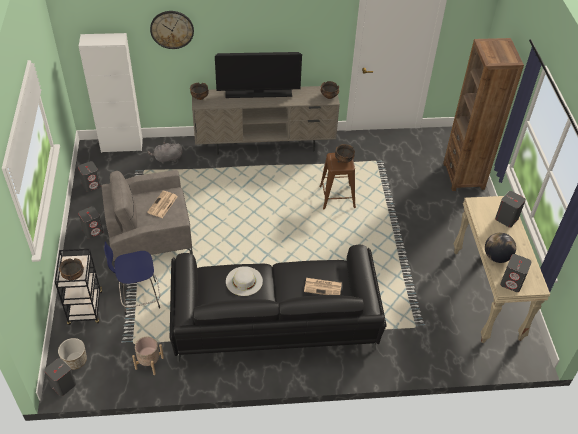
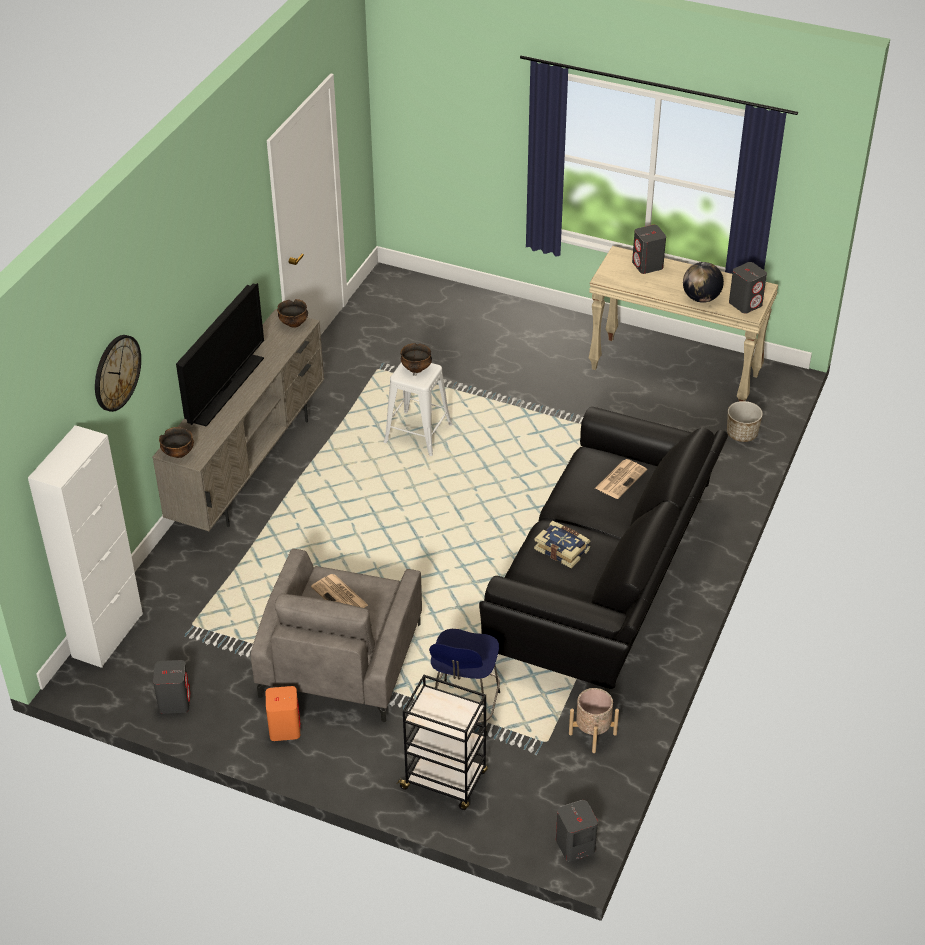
camera: 60 degrees left, 5 degrees down
planter [58,338,87,370] -> planter moved to [727,401,763,442]
bowl [59,258,84,280] -> none
grey speaker [78,206,103,239] -> orange speaker [266,686,301,741]
grey plush toy [148,142,183,164] -> none
white hat [226,266,263,296] -> book [534,521,590,568]
brown stool [319,153,356,210] -> white stool [384,363,452,456]
brown bookcase [443,38,524,191] -> none

